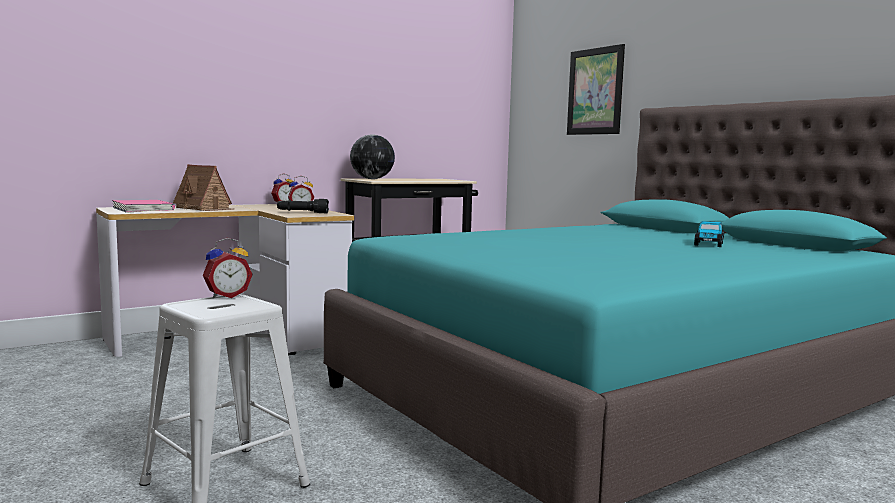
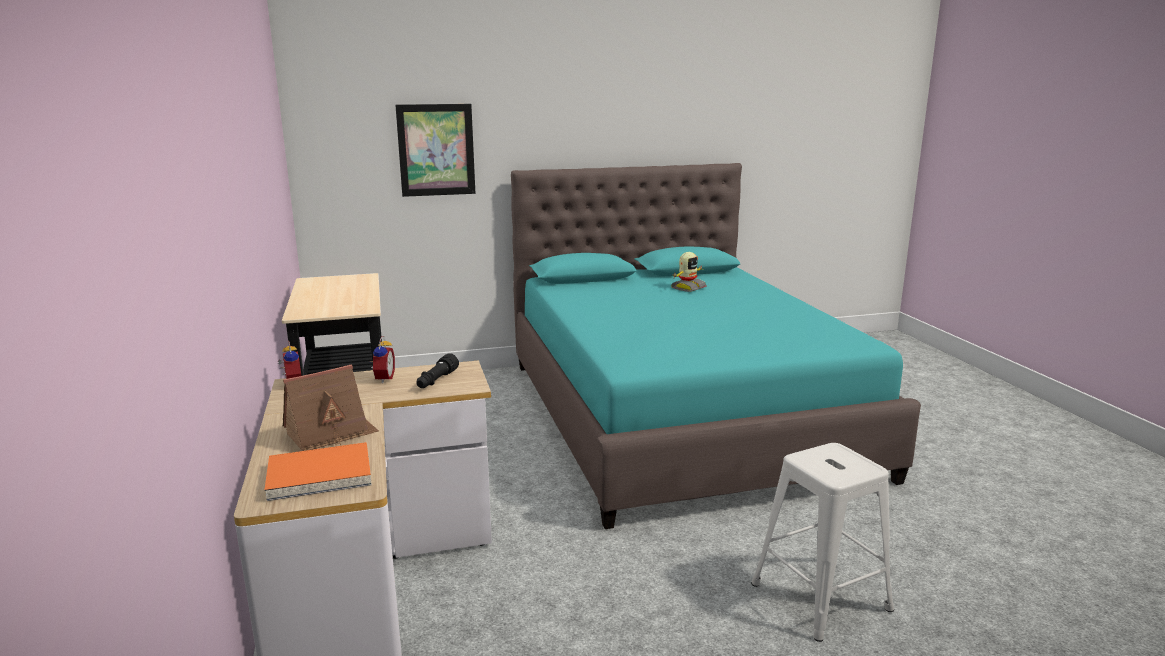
camera: 70 degrees left, 10 degrees up
pink book [112,200,175,213] -> orange book [264,442,372,501]
alarm clock [203,238,253,298] -> none
globe [350,134,395,179] -> none
toy car [694,221,724,247] -> toy robot [671,252,707,292]

